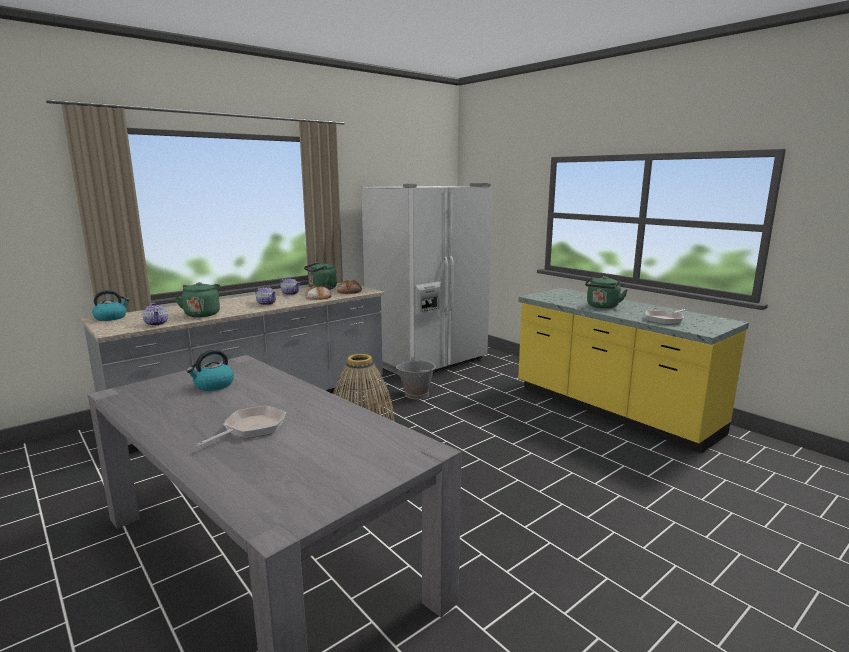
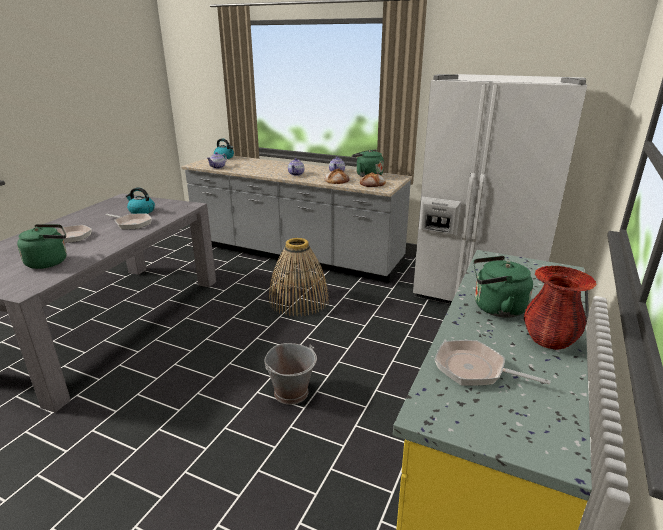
camera: 65 degrees right, 10 degrees up
green kettle [174,282,220,317] -> green kettle moved to [17,224,67,269]
grey bucket [396,357,436,399] -> grey bucket moved to [264,343,317,405]
none -> frying pan [106,214,152,229]
none -> red vase [524,266,596,350]

